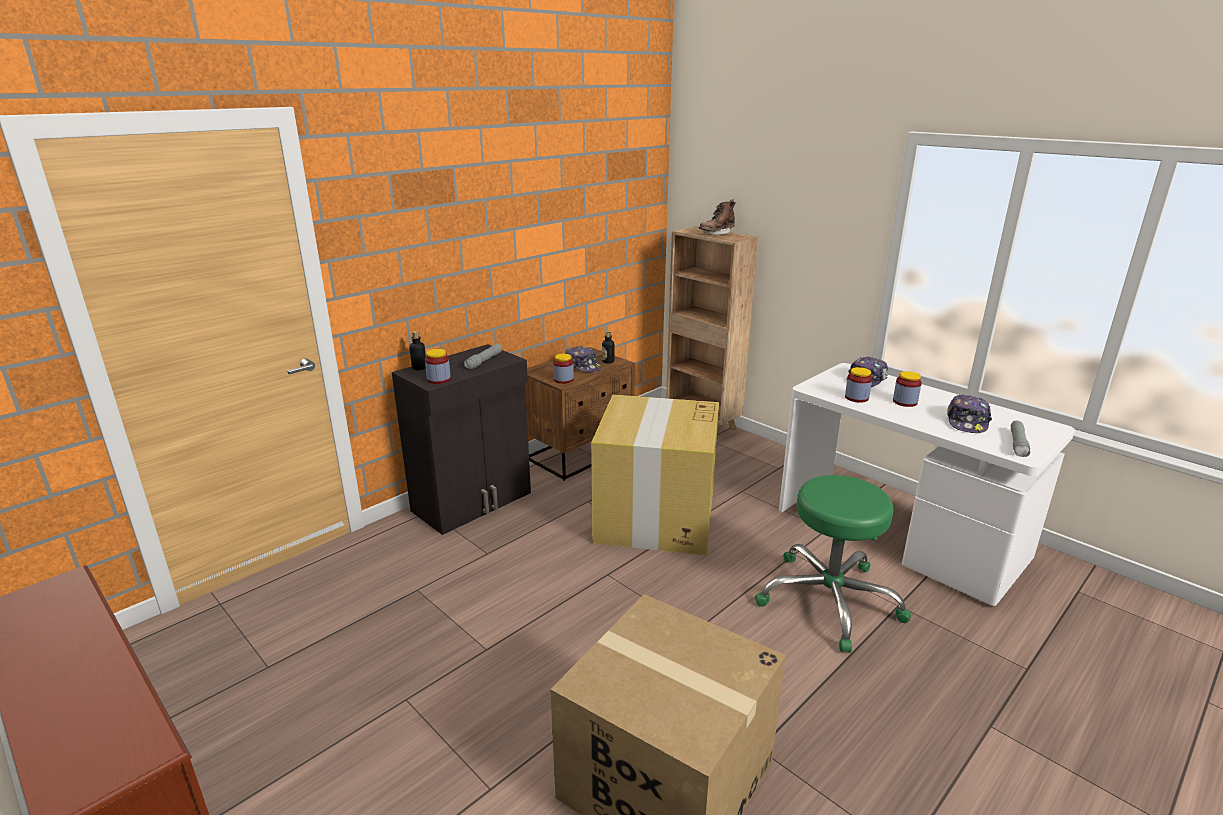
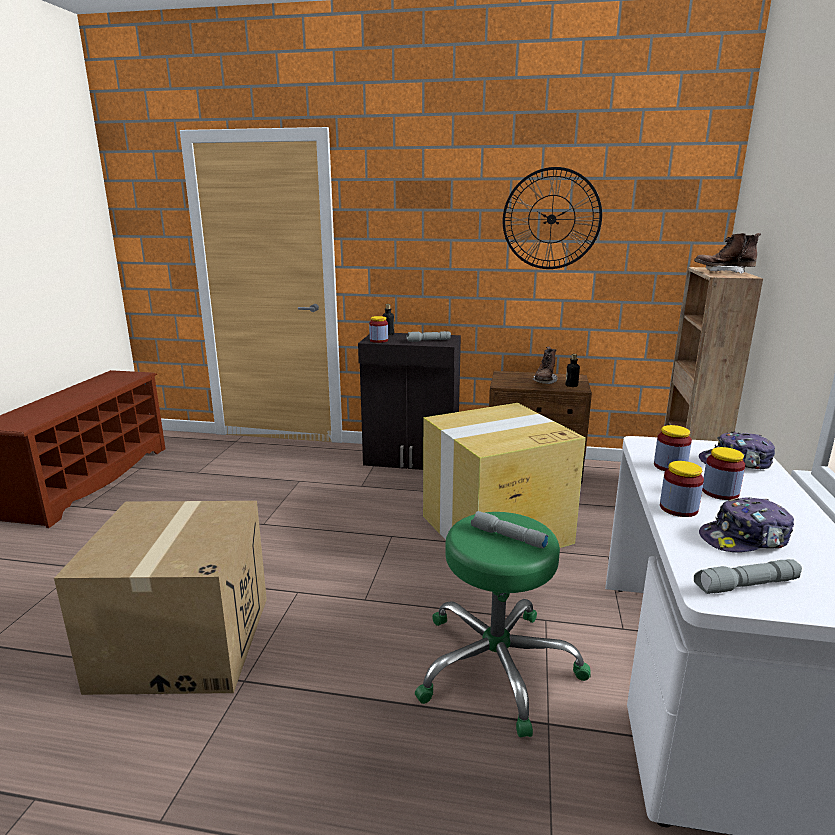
camera: 55 degrees right, 5 degrees down
jar [553,354,574,384] -> jar moved to [660,461,704,517]
cap [565,346,602,372] -> brown boot [532,347,557,384]
none -> grey flashlight [471,511,549,549]
none -> wall clock [503,167,602,269]

